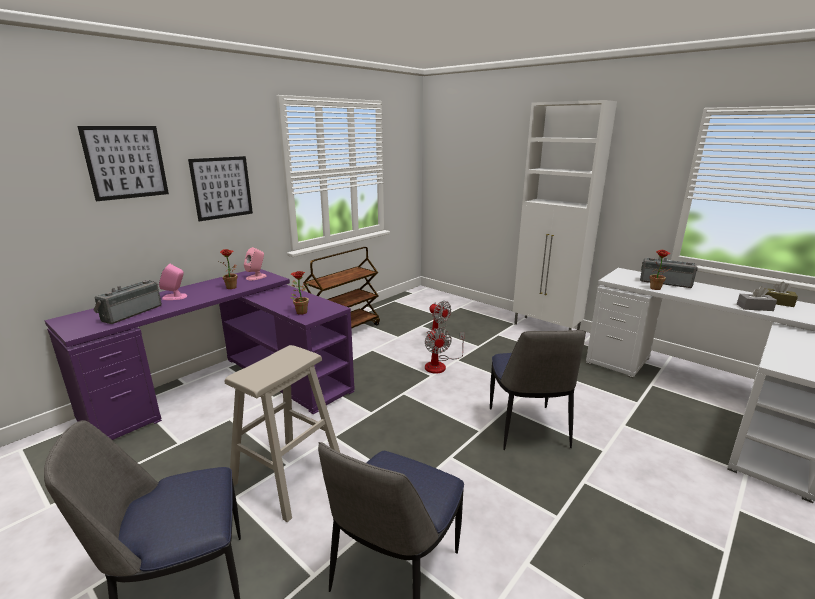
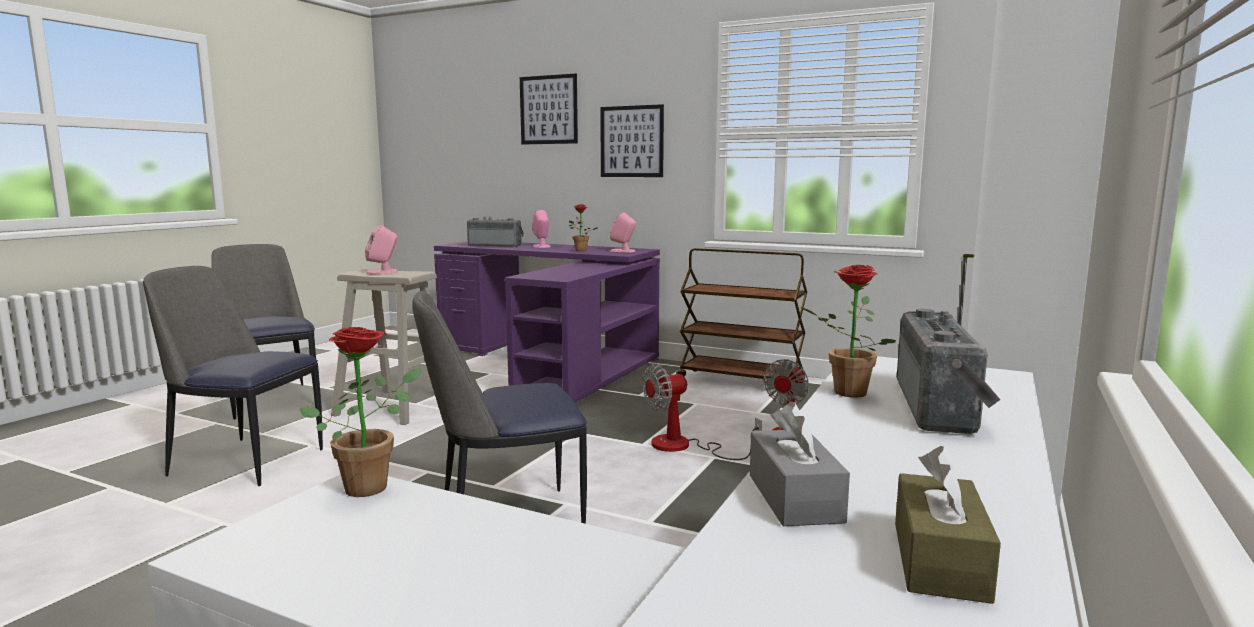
camera: 75 degrees right, 10 degrees down
potted plant [290,271,309,315] -> potted plant moved to [300,327,421,497]
none -> pink speaker [365,225,399,274]

